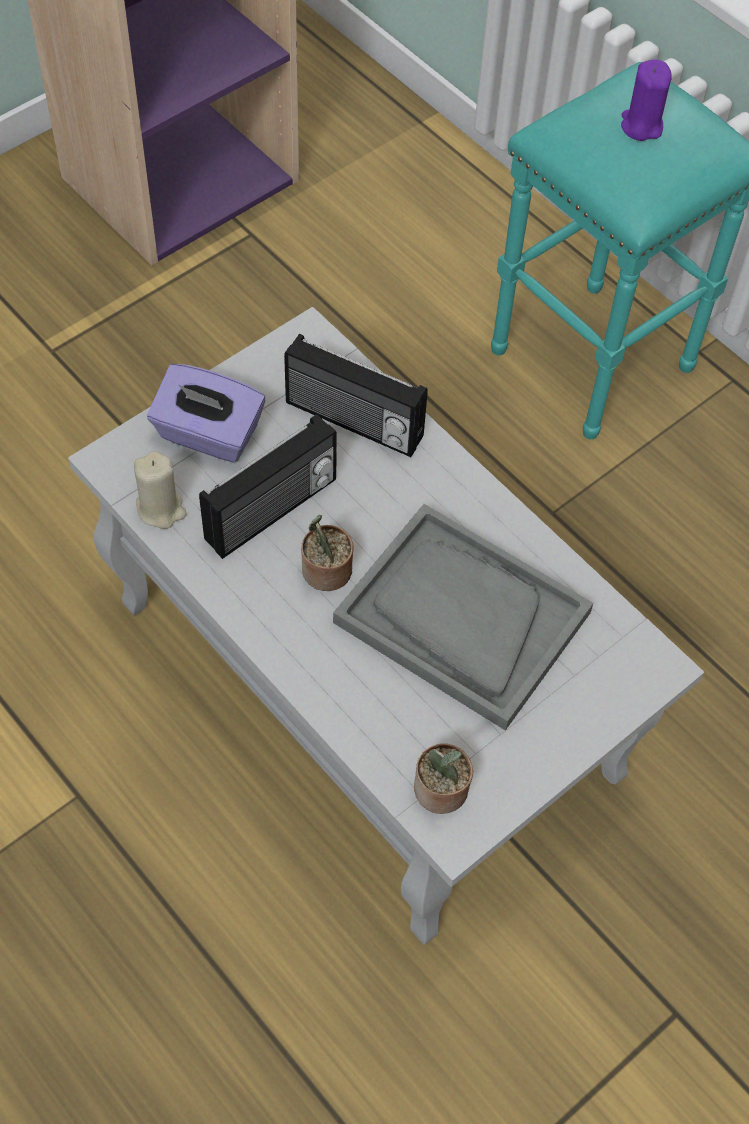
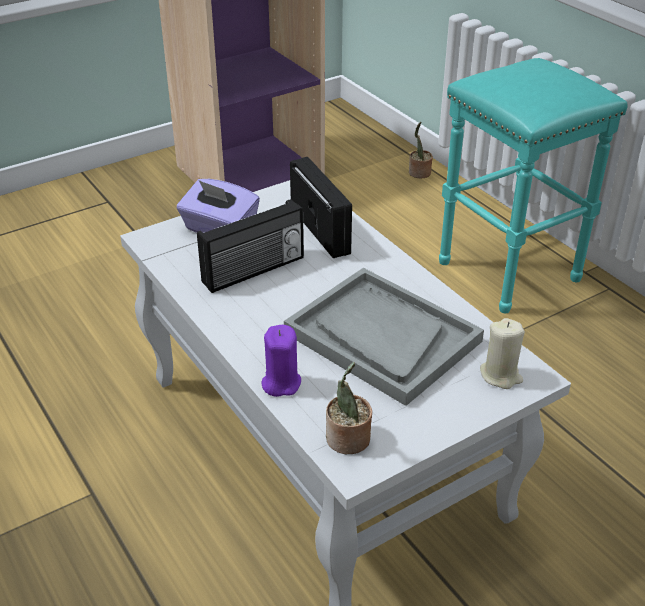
camera: 10 degrees right, 20 degrees down
beige candle [134,451,187,529] -> beige candle moved to [480,318,525,389]
radio [284,334,428,457] -> radio turned 150 degrees counterclockwise [290,157,352,258]
potted plant [301,515,354,591] -> potted plant moved to [409,122,433,179]
purple candle [621,60,672,141] -> purple candle moved to [261,325,301,397]

